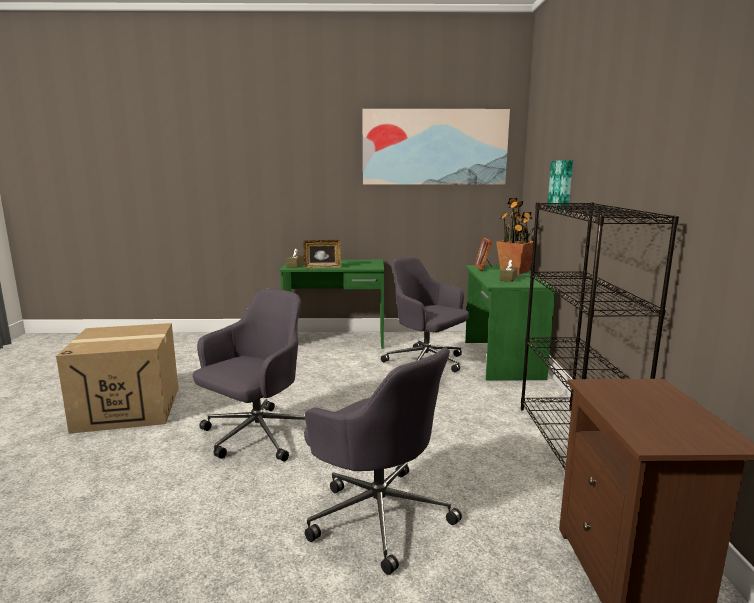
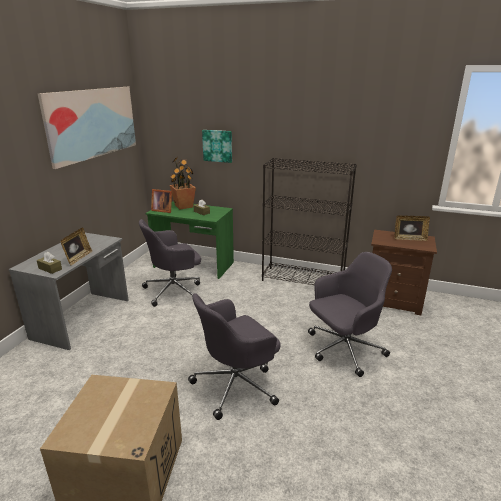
camera: 70 degrees left, 10 degrees up
grey office chair [193,289,305,462] -> grey office chair turned 90 degrees counterclockwise [188,293,281,420]
green desk [279,260,384,349] -> grey desk [9,233,129,350]
none -> picture frame [394,216,430,241]

